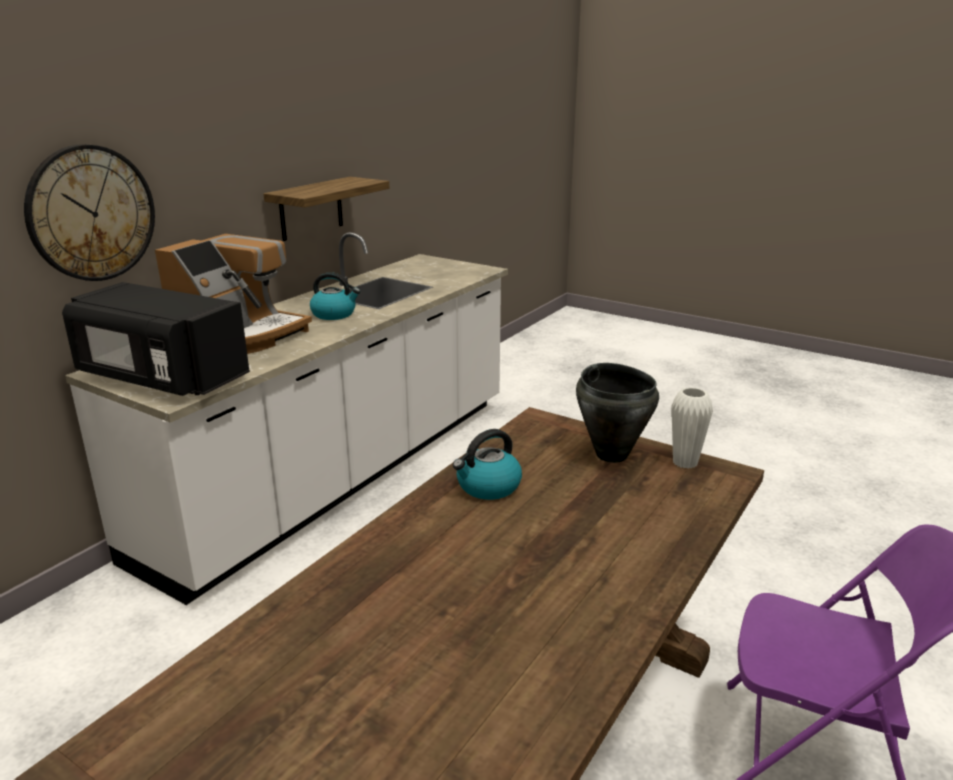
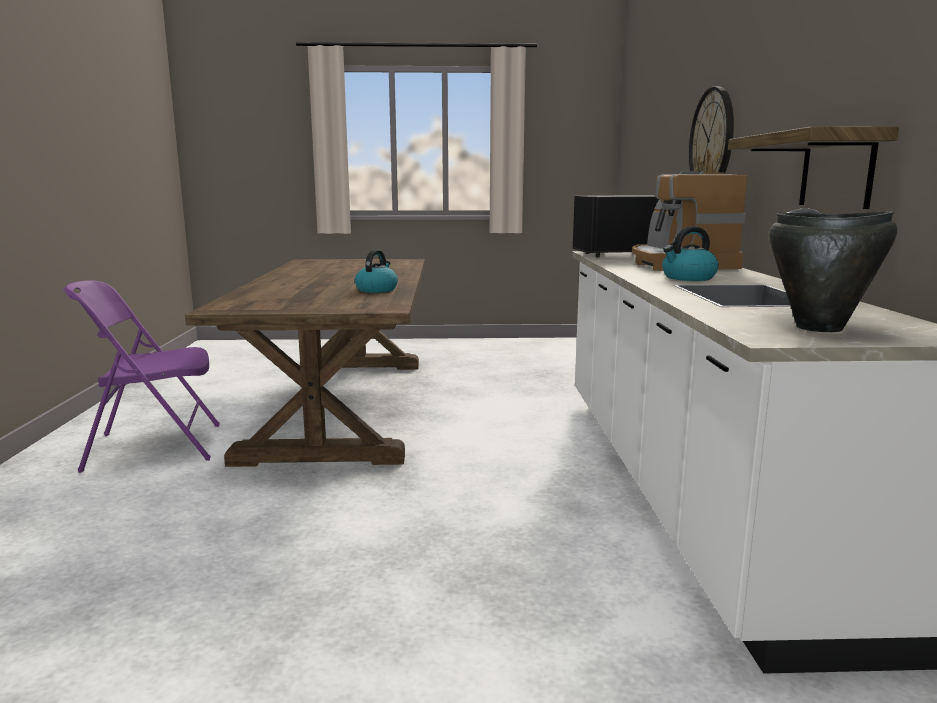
camera: 145 degrees right, 10 degrees down
black cooking pot [576,363,659,463] -> black cooking pot moved to [769,211,897,332]
white vase [671,387,713,469] -> none

